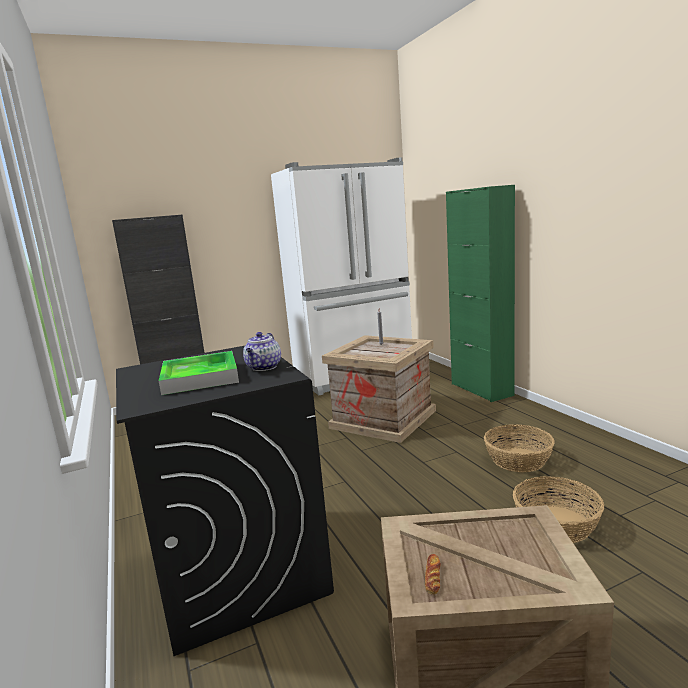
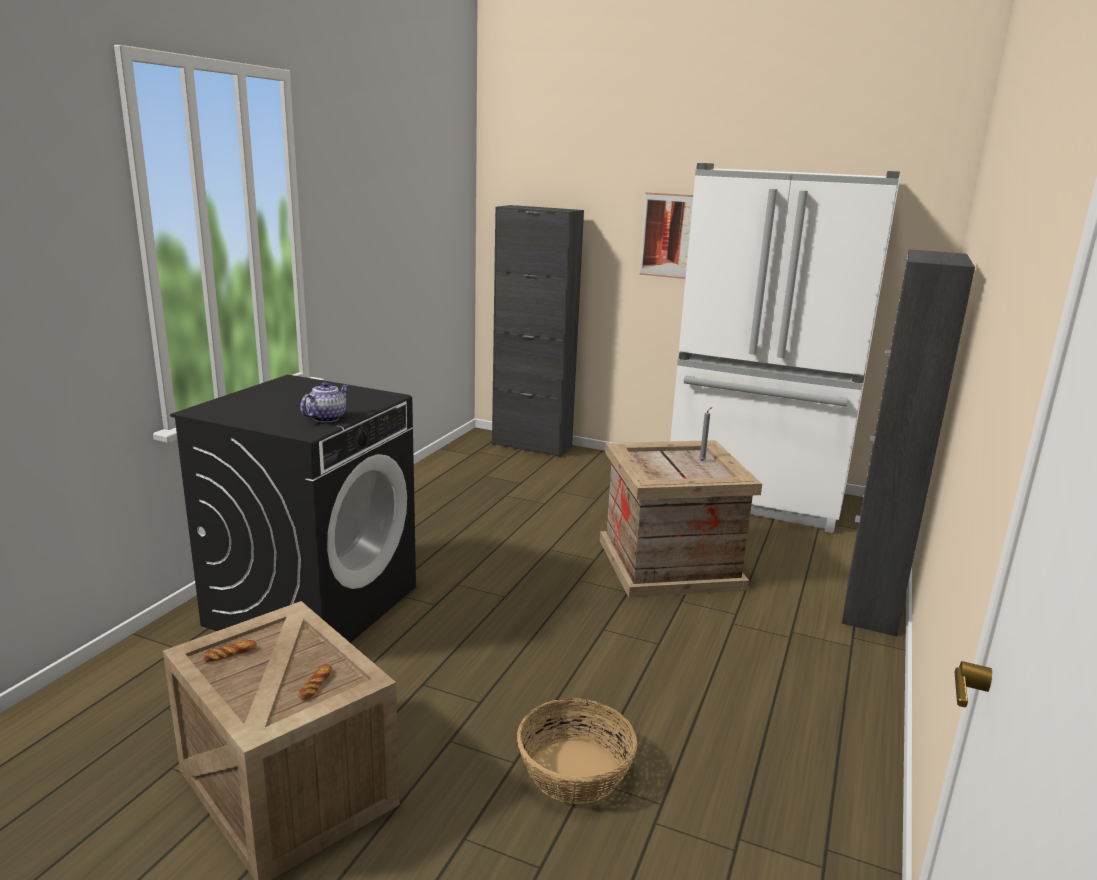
camera: 45 degrees right, 5 degrees up
tray [159,351,239,395] -> none
teapot [243,332,281,371] -> teapot turned 150 degrees clockwise [300,382,349,423]
green cabinet [446,185,515,402] -> black cabinet [842,249,975,636]
basket [484,424,555,472] -> none
none -> bread [298,664,332,700]
none -> picture [639,192,693,279]

